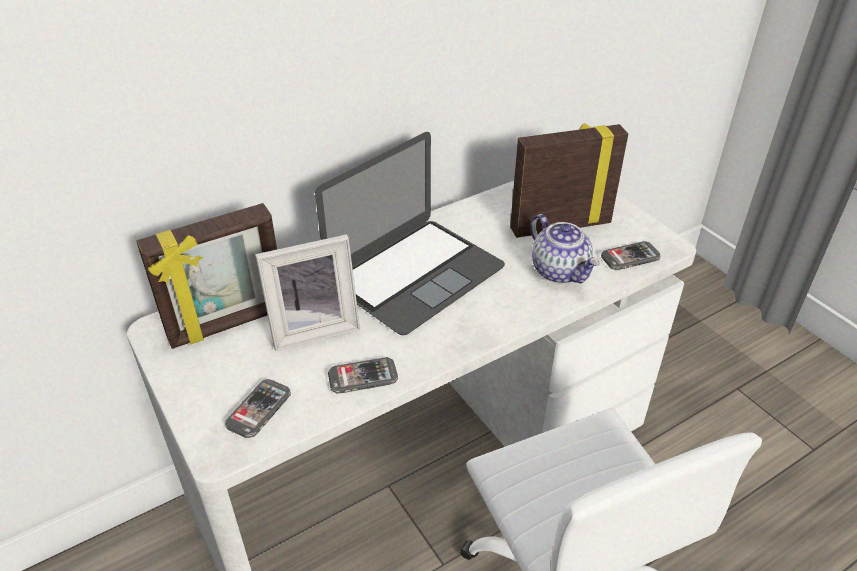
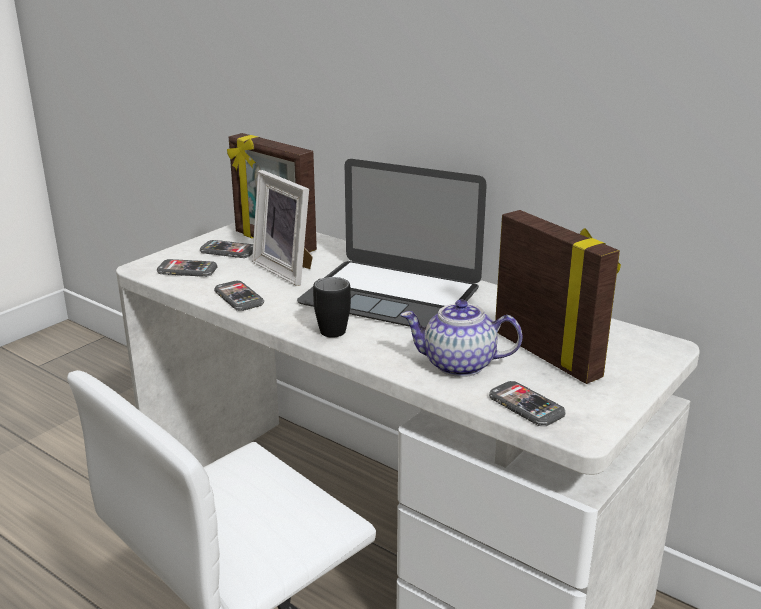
camera: 70 degrees right, 15 degrees down
teapot [530,214,600,284] -> teapot turned 60 degrees clockwise [401,299,523,377]
none -> phone [200,240,253,258]
none -> black mug [313,277,351,337]

